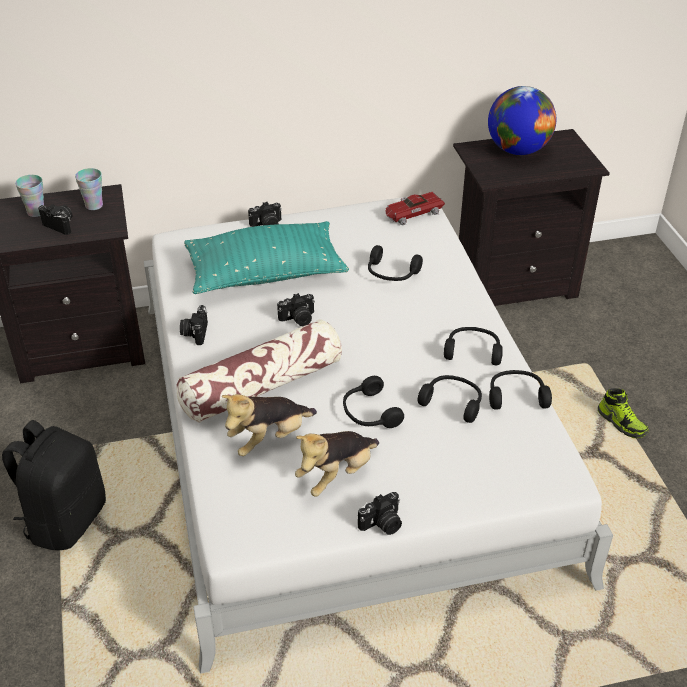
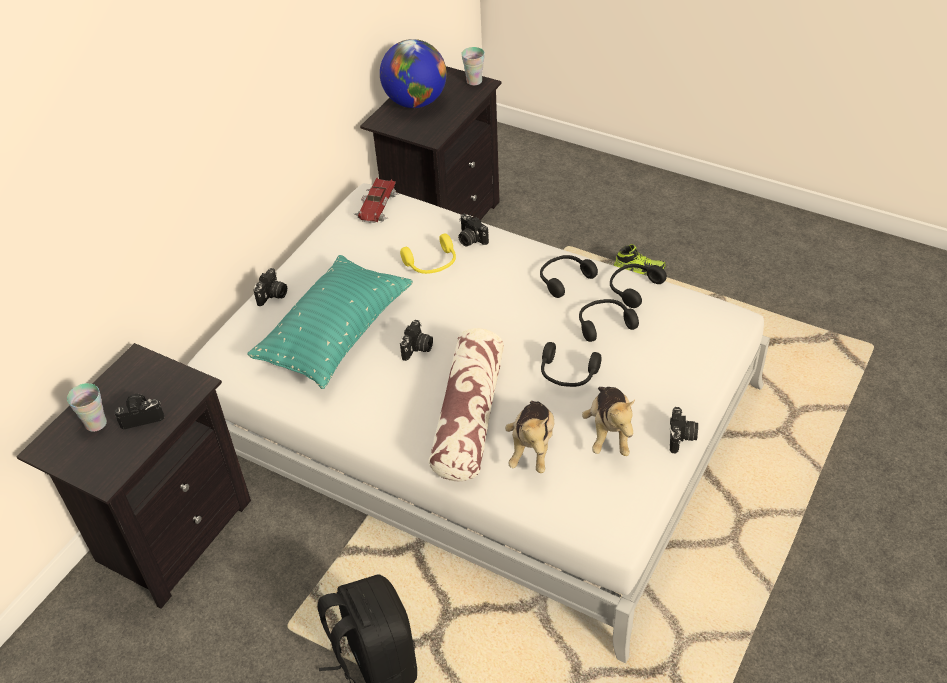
camera: 45 degrees left, 5 degrees up
cup [75,168,103,210] -> cup moved to [461,47,485,86]
camera [180,305,208,345] -> camera moved to [458,214,489,247]
black headphones [368,245,423,281] -> yellow headphones [400,234,456,274]

